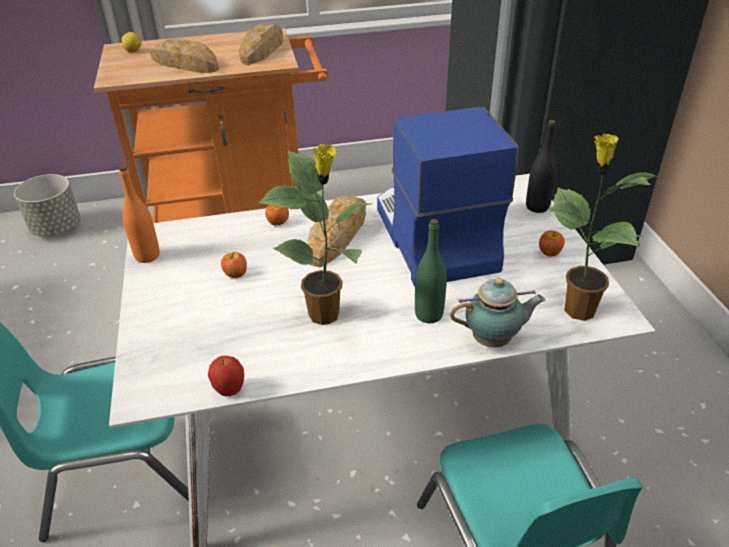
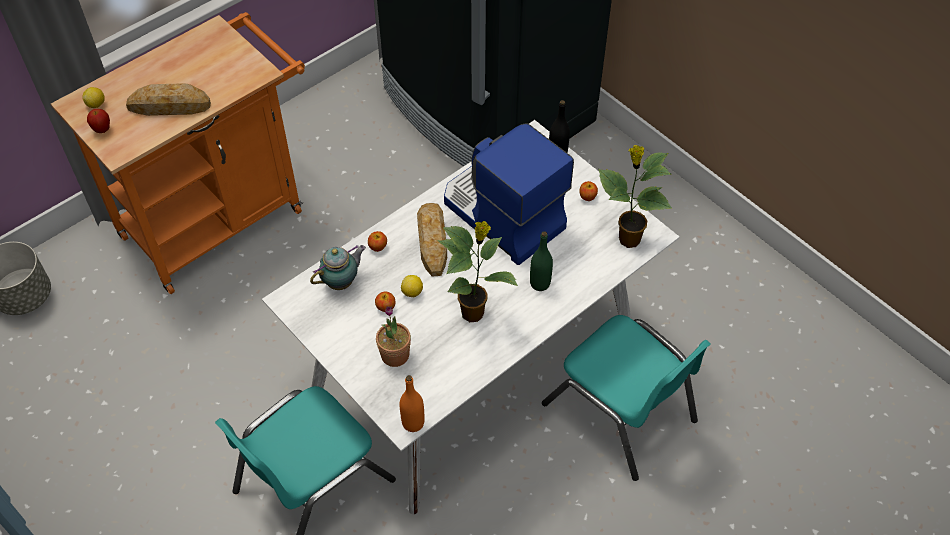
camera: 30 degrees left, 15 degrees up
orange bottle [119,166,160,263] -> orange bottle moved to [400,375,425,432]
apple [208,356,244,396] -> apple moved to [87,109,110,133]
bread [239,23,283,65] -> none
teapot [450,278,545,347] -> teapot moved to [310,245,366,290]
none -> potted plant [376,306,411,367]
none -> lemon [401,275,423,297]

